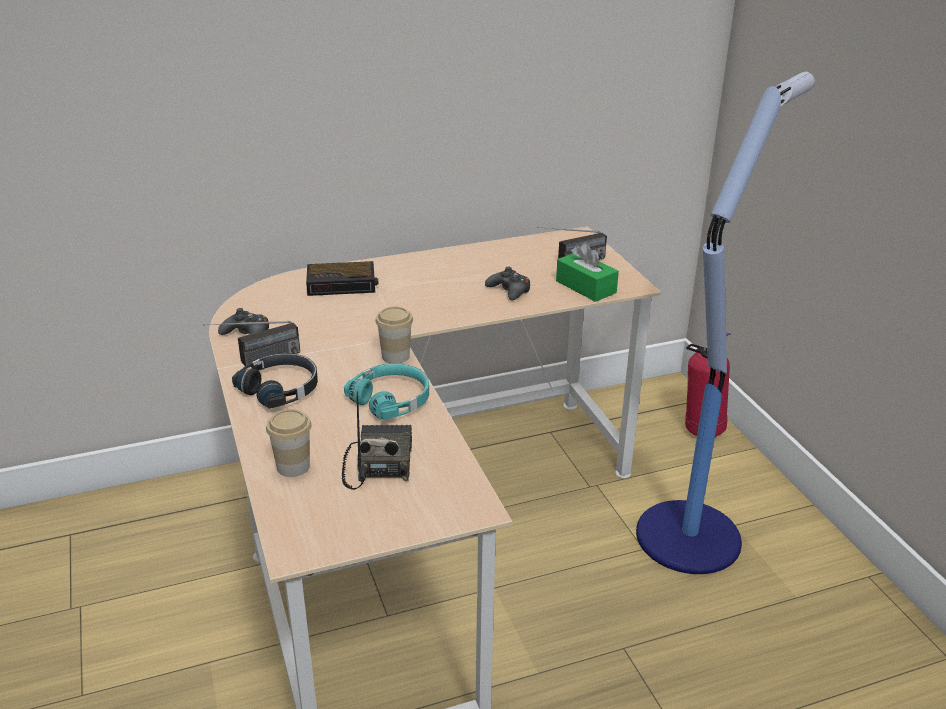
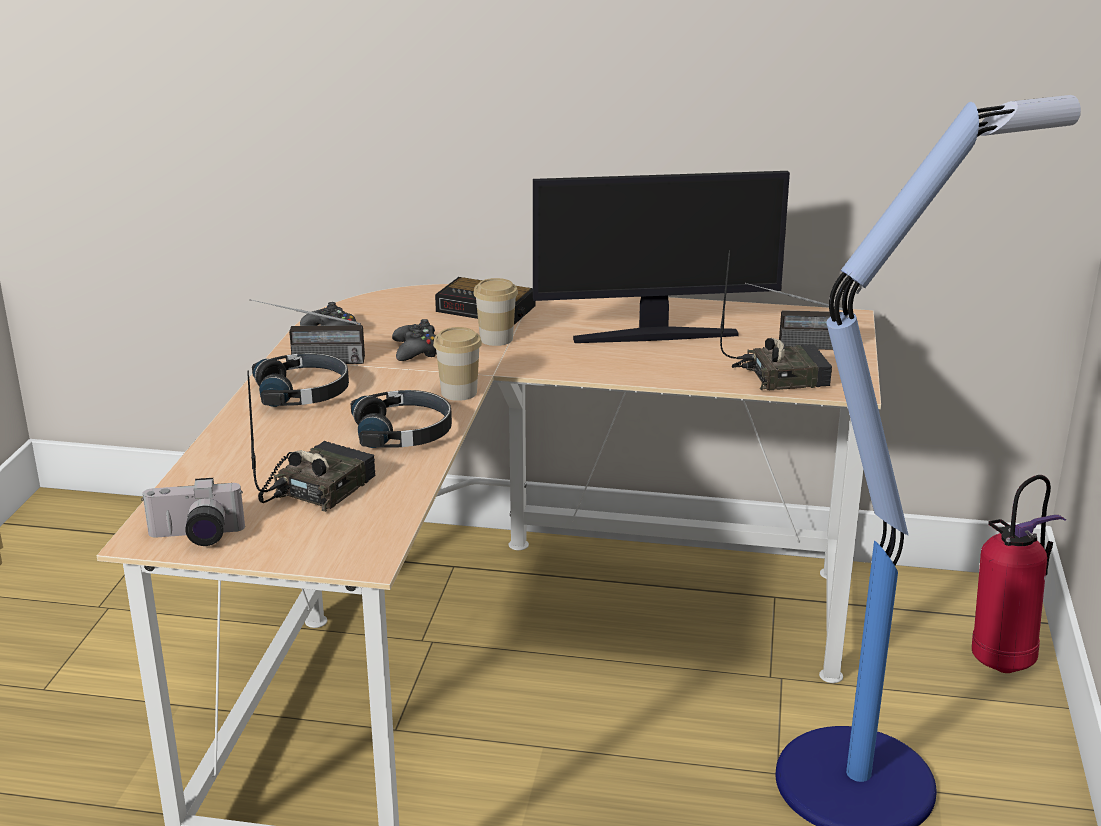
camera: 30 degrees right, 5 degrees down
cup [266,409,312,477] -> cup moved to [473,278,518,346]
turquoise headphones [344,363,429,420] -> black headphones [351,390,452,448]
black game controller [485,266,530,300] -> black game controller moved to [392,319,437,361]
green tissue box [556,243,619,302] -> radio [720,250,832,390]
none -> camera [141,478,245,546]
none -> monitor [533,171,790,343]

